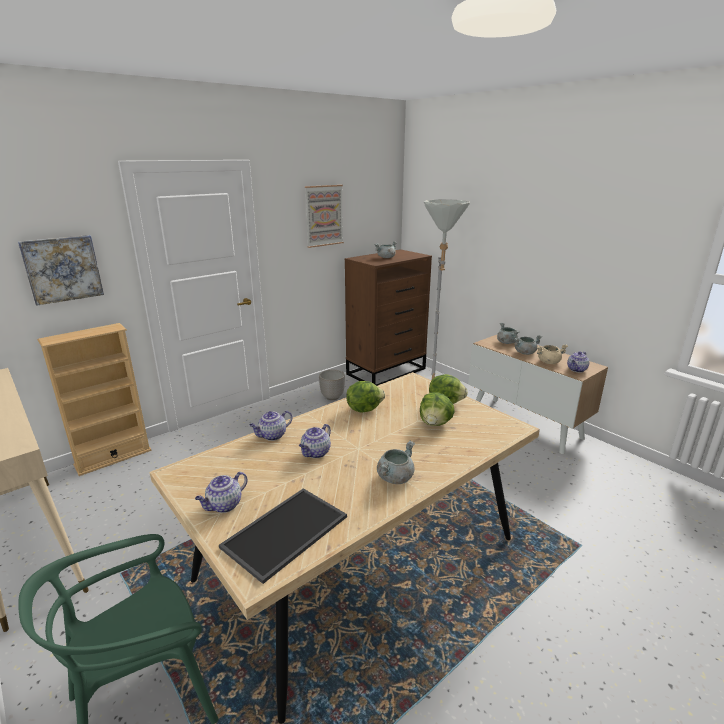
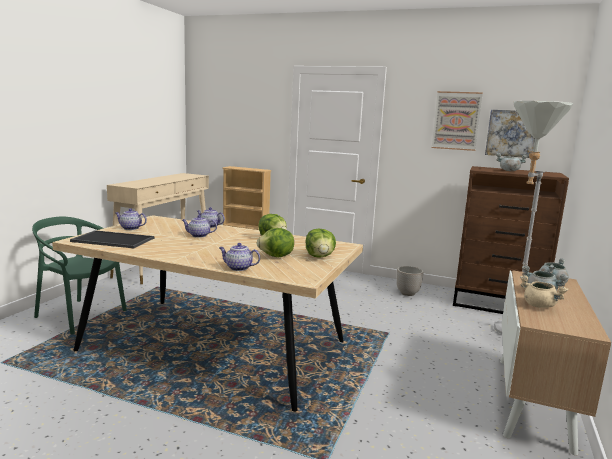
camera: 60 degrees right, 10 degrees down
picture [18,235,104,306] -> picture moved to [485,110,535,158]
grey cooking pot [377,441,415,484] -> none
teapot [567,351,589,372] -> teapot moved to [219,243,260,271]

